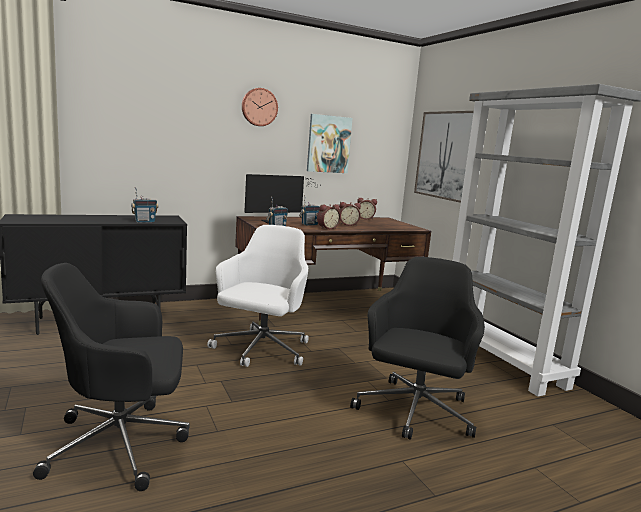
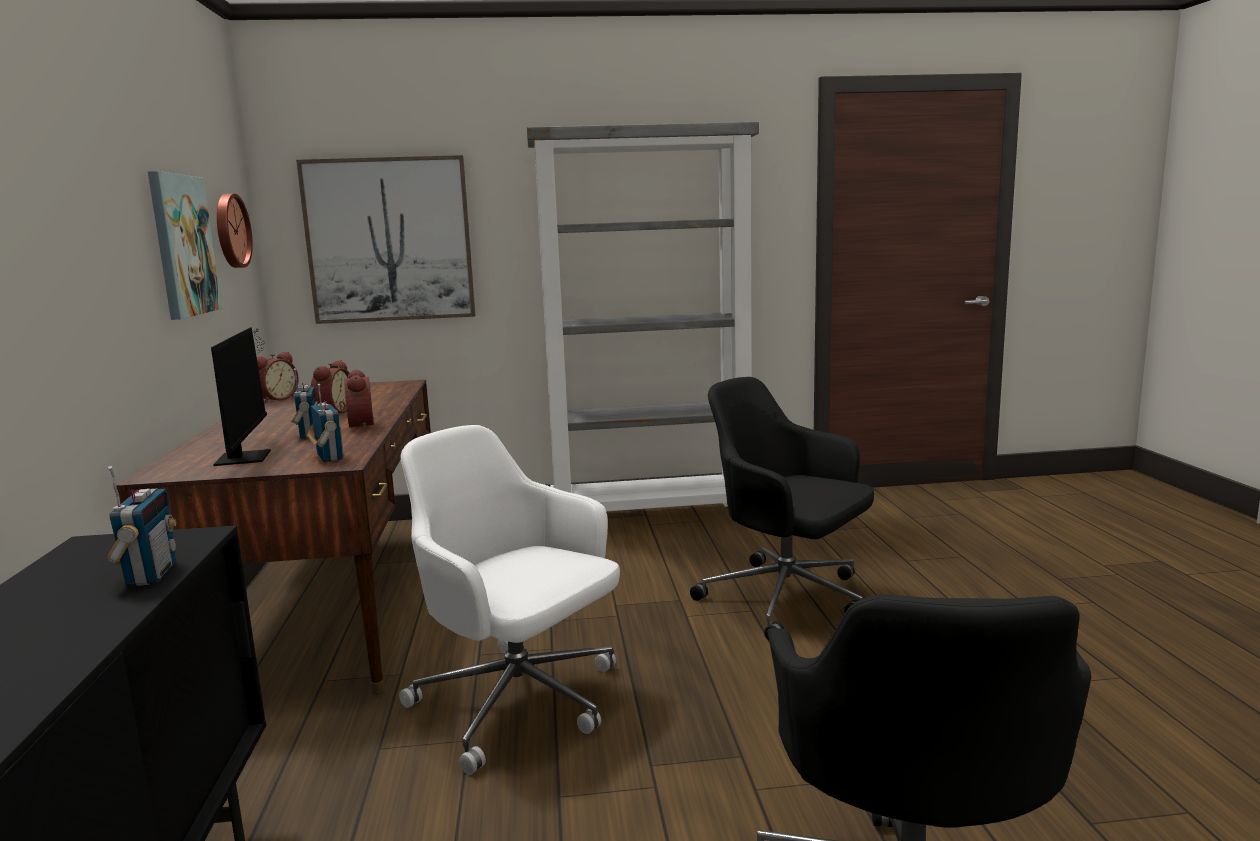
camera: 70 degrees left, 0 degrees up
wall clock [242,88,278,126] -> wall clock moved to [217,194,253,268]

